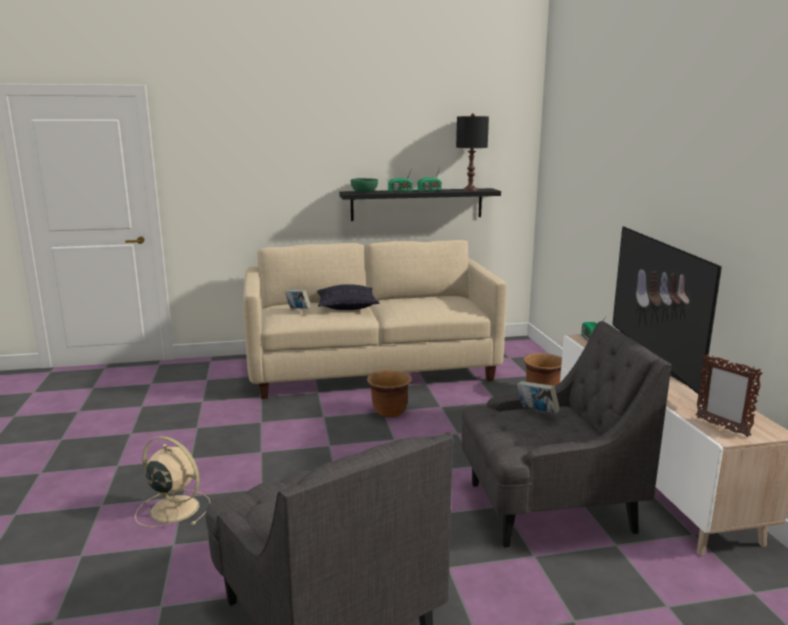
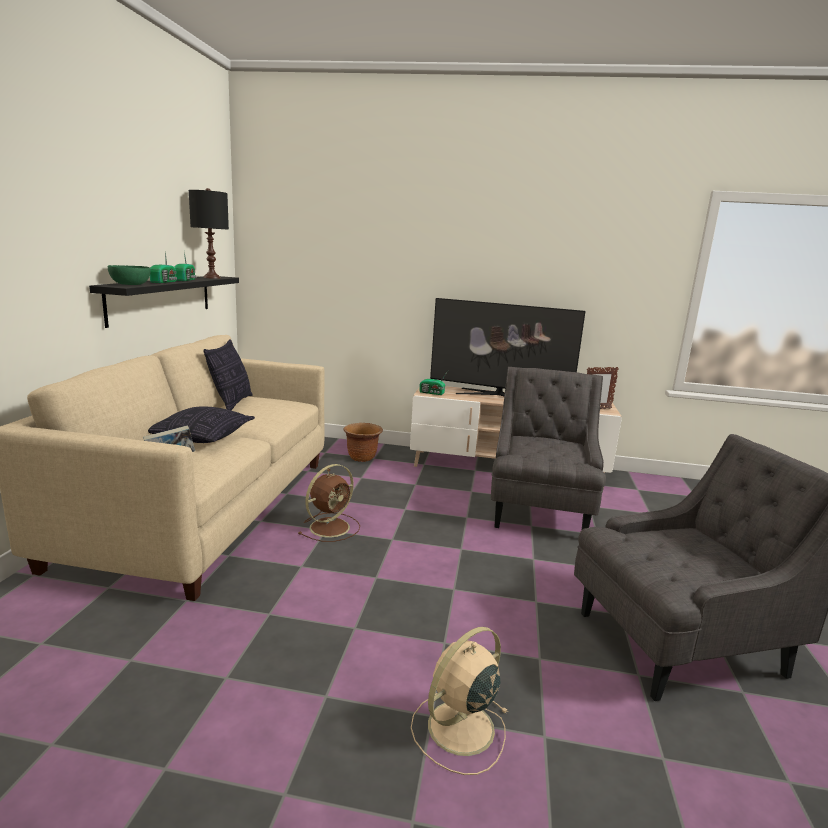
camera: 70 degrees left, 0 degrees up
brown planter [367,370,412,417] -> brown fan [298,464,360,542]
book [517,381,560,414] -> none
none -> pillow [203,339,253,410]

